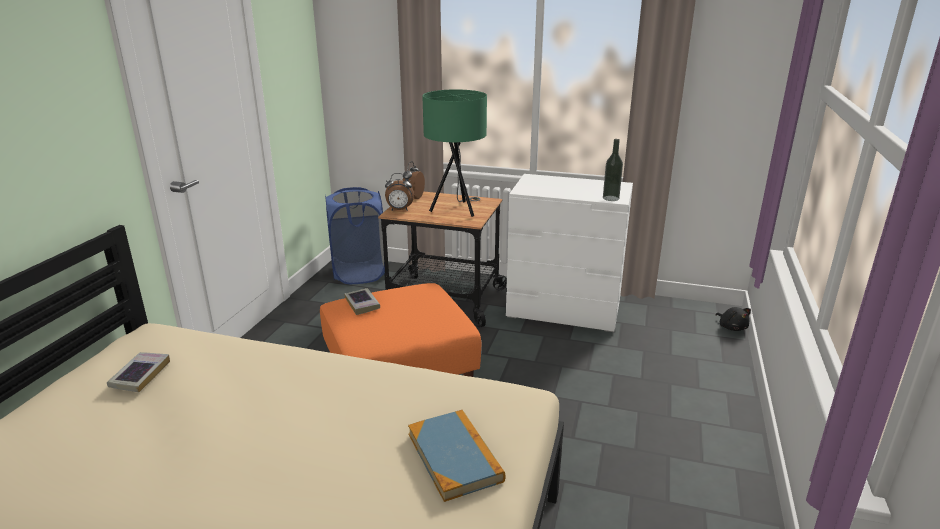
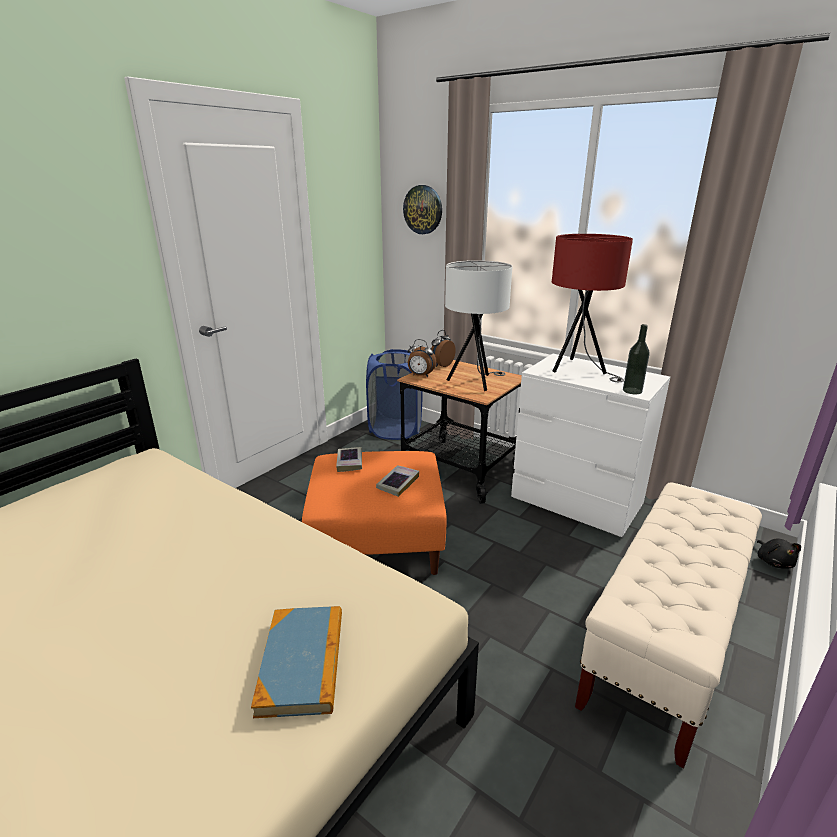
camera: 20 degrees right, 0 degrees up
book [107,352,170,392] -> book moved to [376,465,419,497]
green table lamp [422,89,487,217] -> white table lamp [445,260,512,391]
none -> wall clock [403,185,442,234]
none -> red table lamp [552,234,633,382]
none -> beige bench [575,482,762,768]

